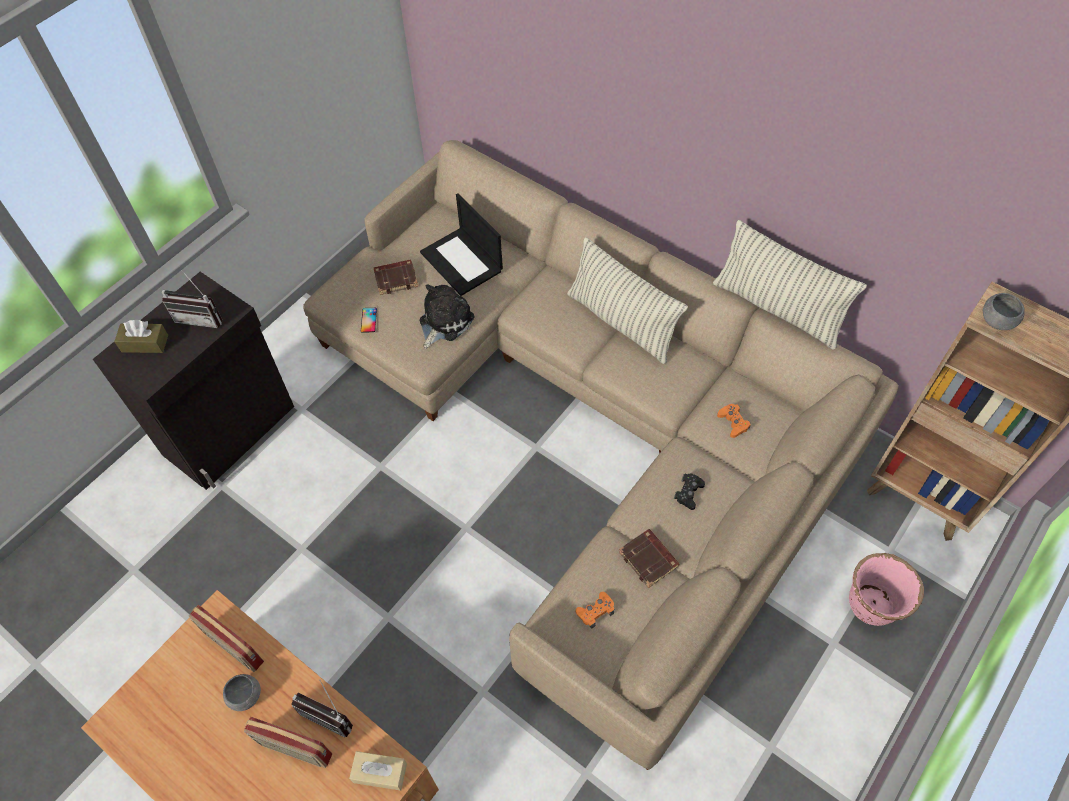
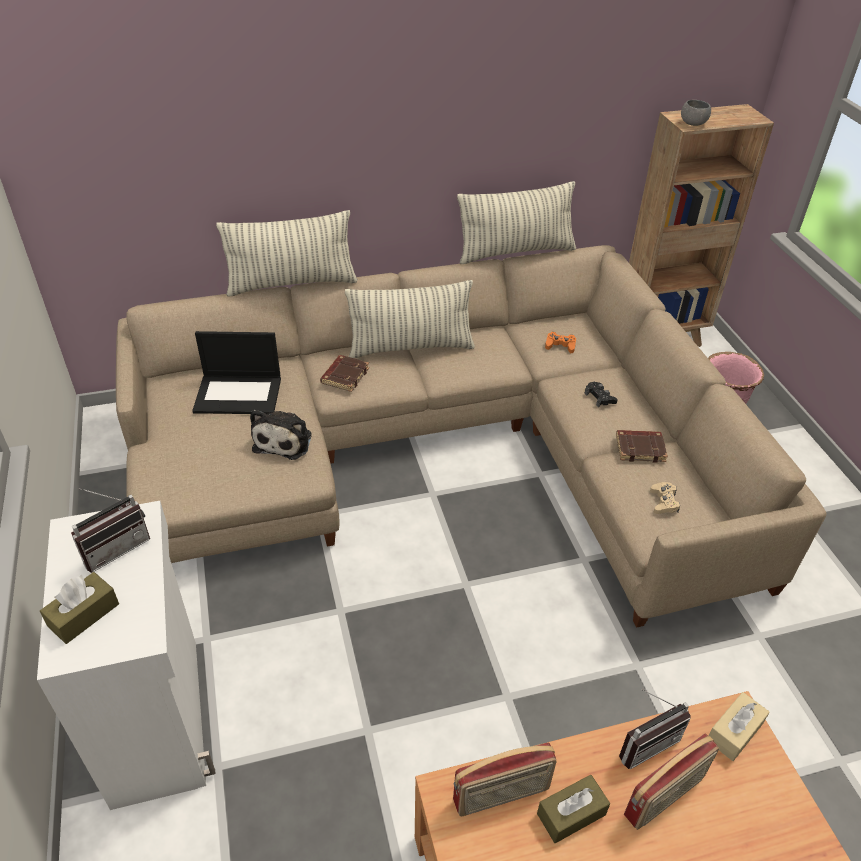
camera: 55 degrees left, 15 degrees down
black cabinet [93,272,294,490] -> white cabinet [37,501,216,810]
grey bowl [223,674,261,711] -> brown tissue box [537,775,610,843]
phone [361,308,377,333] -> none
brown book [374,259,418,295] -> brown book moved to [320,355,369,392]
plush toy [420,284,475,349] -> plush toy turned 150 degrees counterclockwise [250,410,312,460]
orange game controller [576,592,614,629] -> beige game controller [650,482,680,514]
none -> pillow [216,210,358,297]

